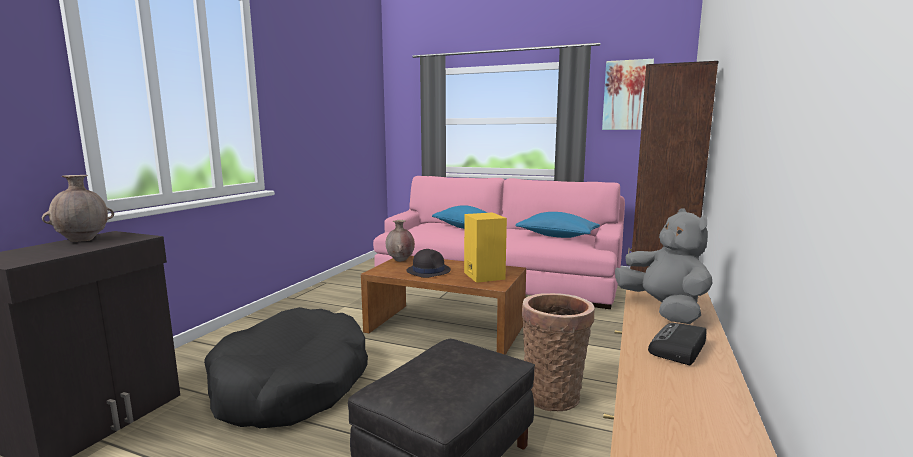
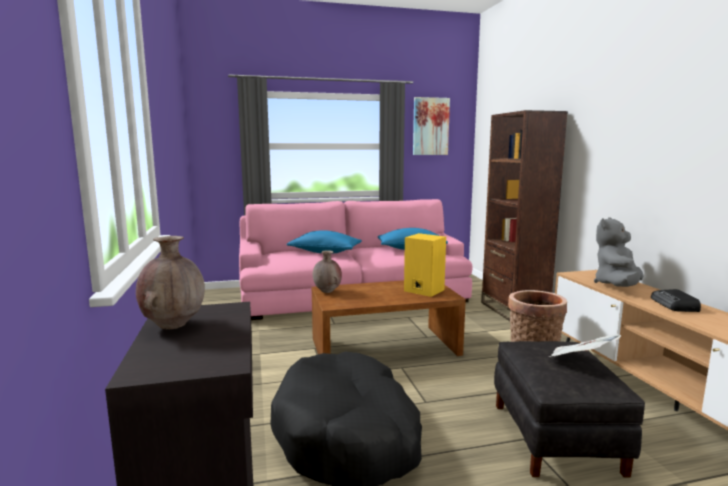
camera: 35 degrees left, 0 degrees up
black hat [406,249,451,278] -> none
grey plush toy [615,208,713,324] -> grey plush toy turned 90 degrees counterclockwise [594,217,643,287]
none -> newspaper [549,334,621,357]

